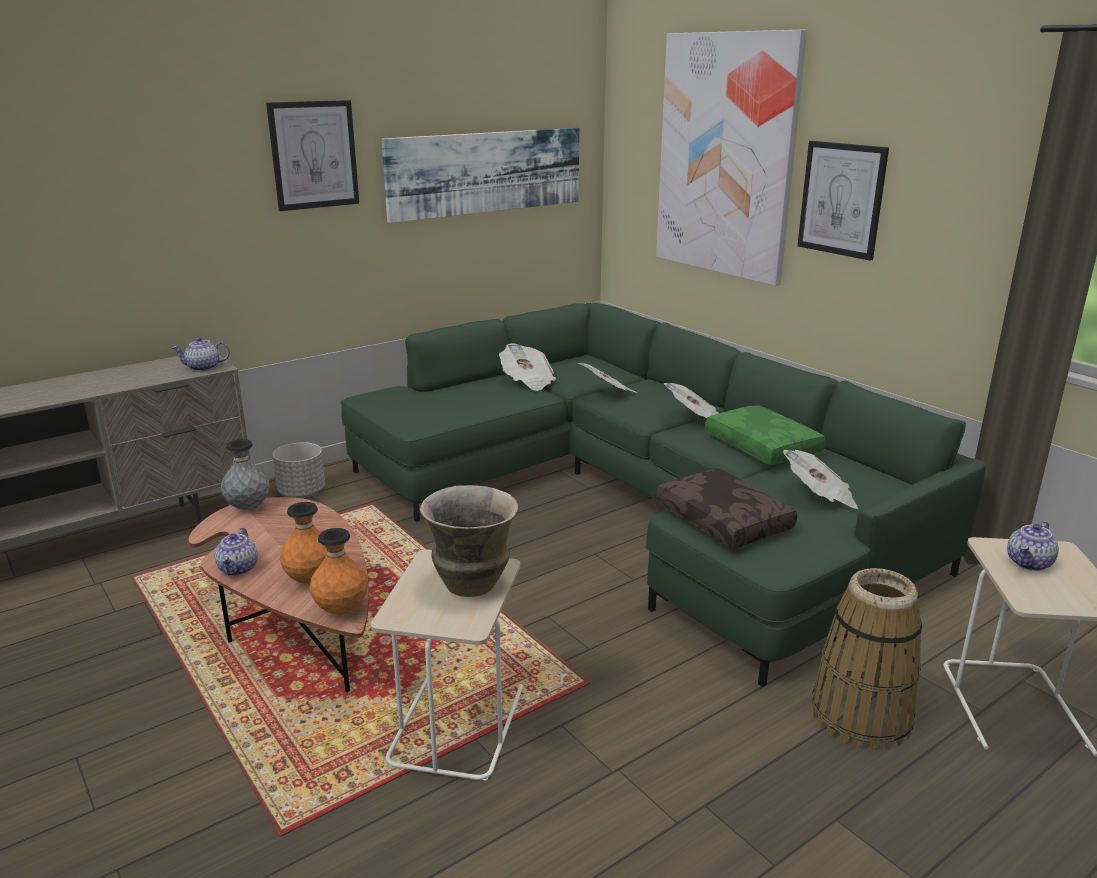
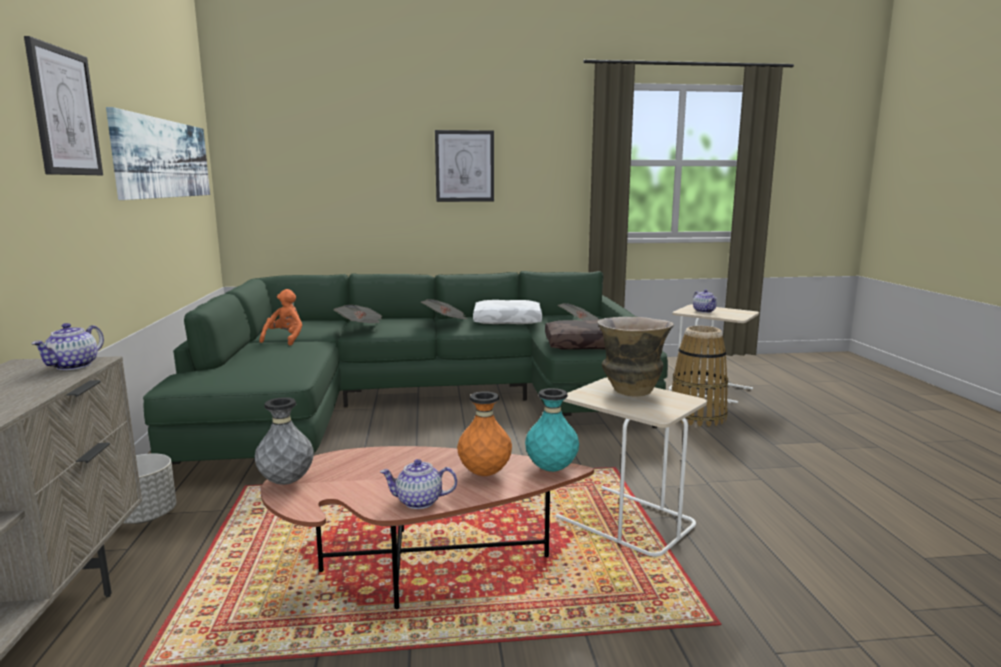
camera: 60 degrees left, 10 degrees down
teapot [215,528,258,575] -> teapot turned 150 degrees clockwise [380,459,457,509]
orange vase [309,528,368,615] -> turquoise vase [525,388,579,472]
newspaper [499,343,556,391] -> orange plush toy [259,289,302,346]
picture [656,30,807,286] -> none
green pillow [705,405,825,465] -> white pillow [473,300,542,324]

